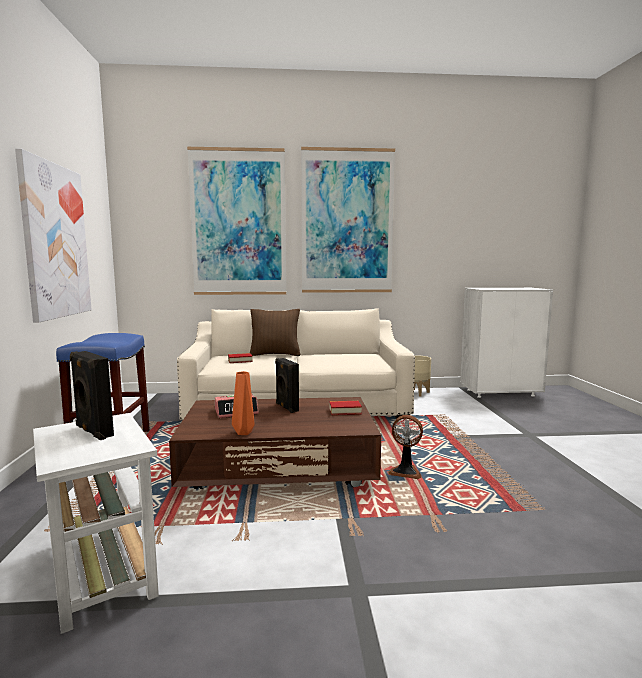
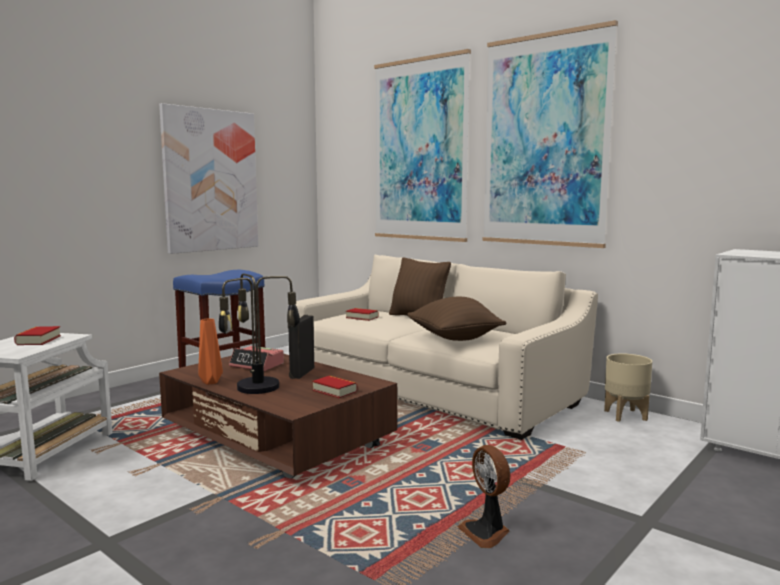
camera: 45 degrees right, 0 degrees up
black speaker [70,351,114,440] -> book [14,326,61,345]
fan [388,415,423,479] -> fan moved to [457,445,510,548]
none -> table lamp [219,274,300,394]
none -> brown pillow [407,297,507,341]

